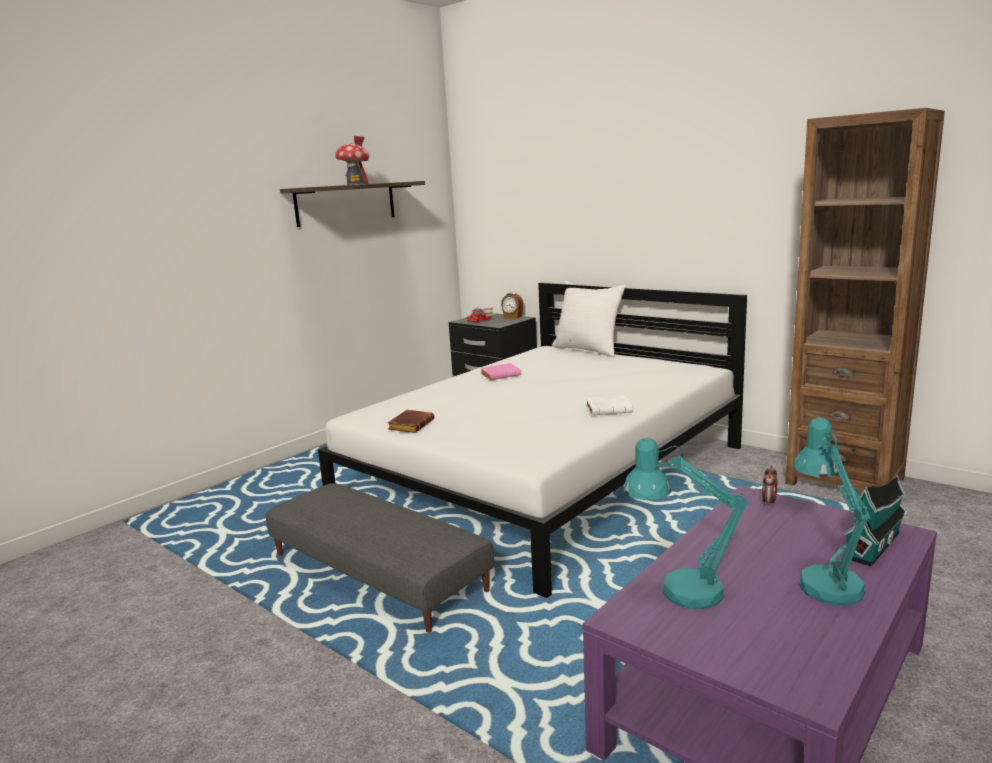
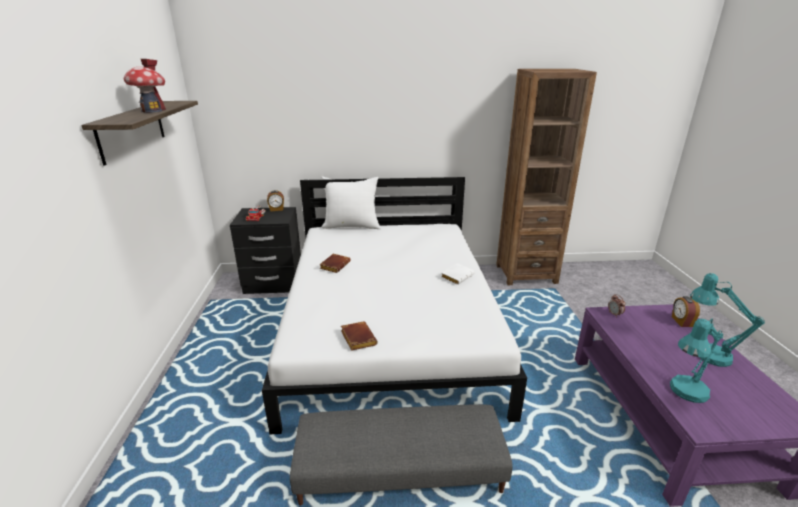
camera: 45 degrees left, 10 degrees up
pink book [480,363,521,380] -> brown book [319,254,351,273]
toy house [843,475,907,566] -> alarm clock [672,296,700,327]

